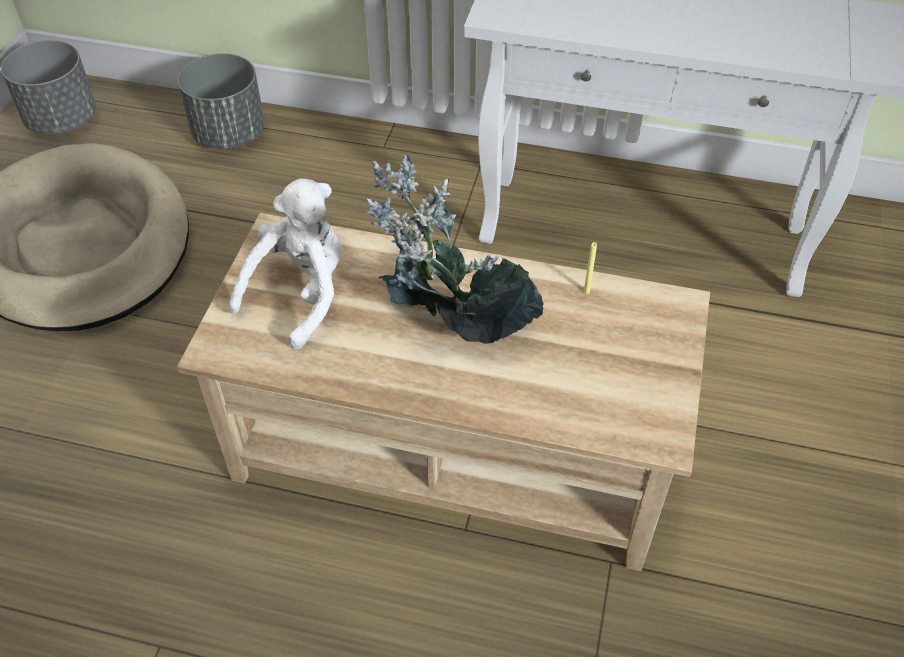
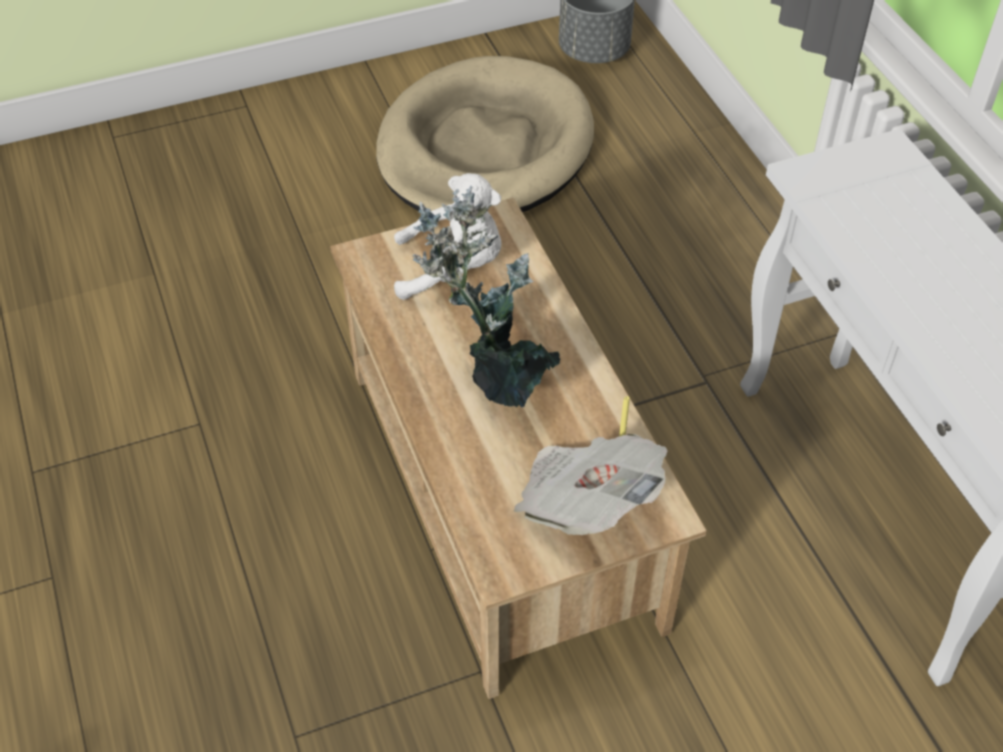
camera: 55 degrees right, 0 degrees up
grey planter [177,53,264,149] -> none
none -> newspaper [514,434,668,535]

